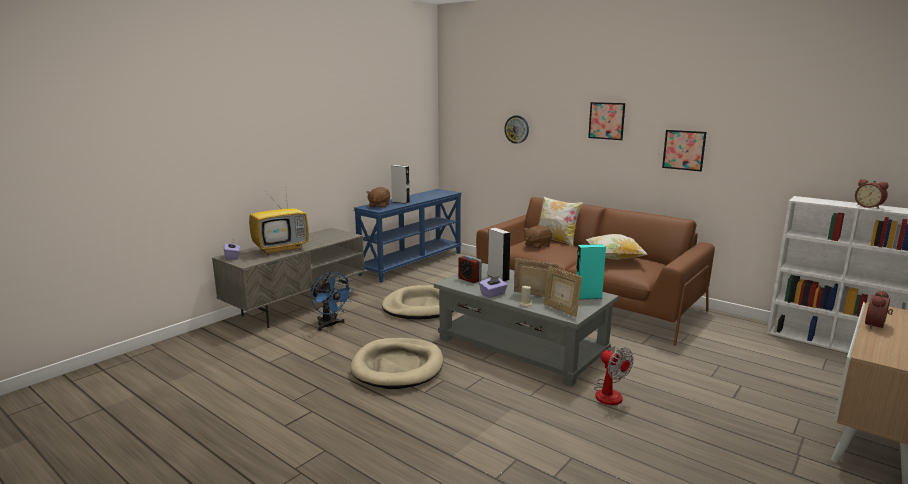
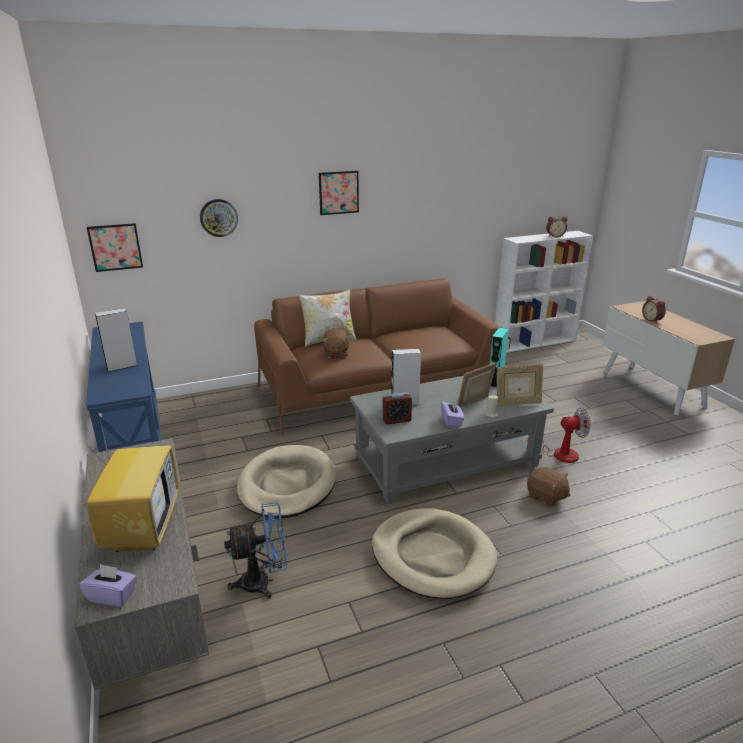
camera: 60 degrees left, 10 degrees up
brown plush toy [366,187,390,208] -> brown plush toy moved to [527,466,570,507]
pillow [586,234,648,260] -> none
picture [662,130,706,171] -> picture moved to [87,223,143,272]

